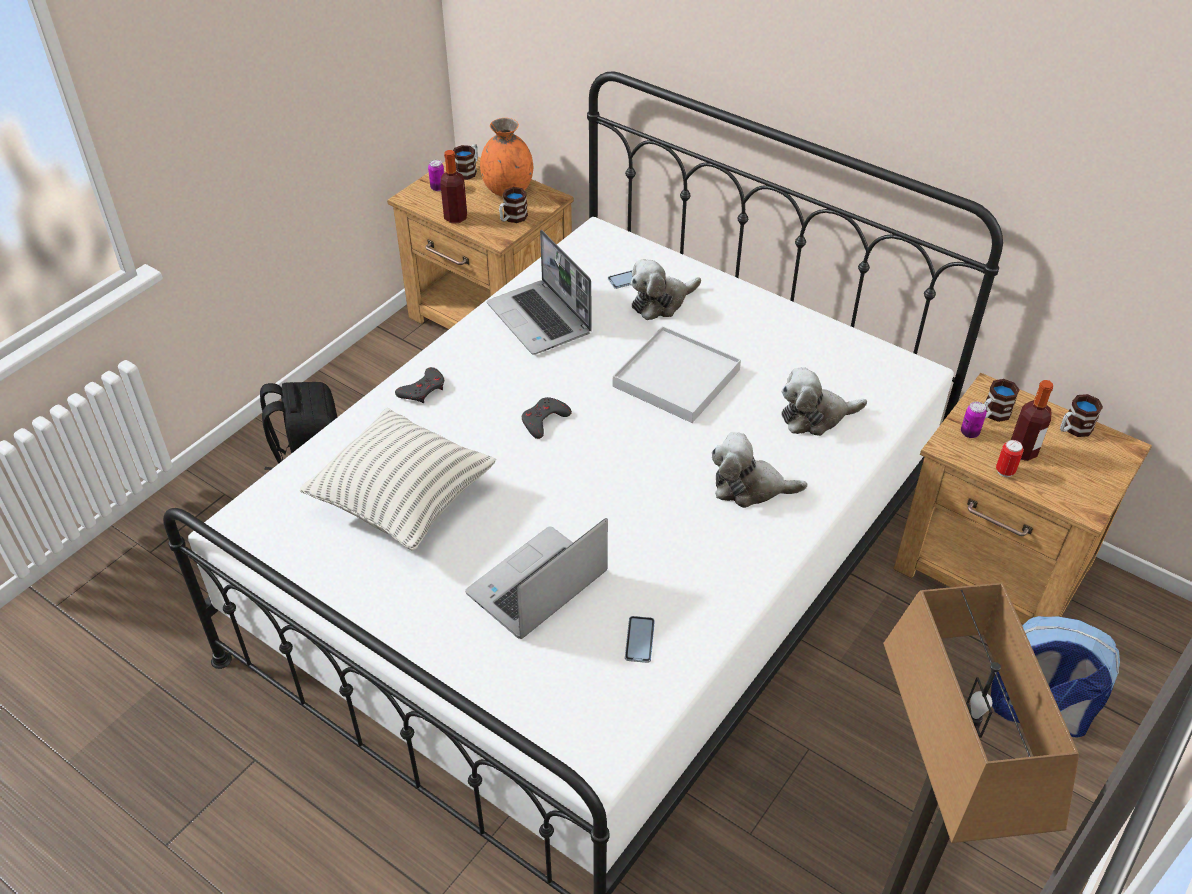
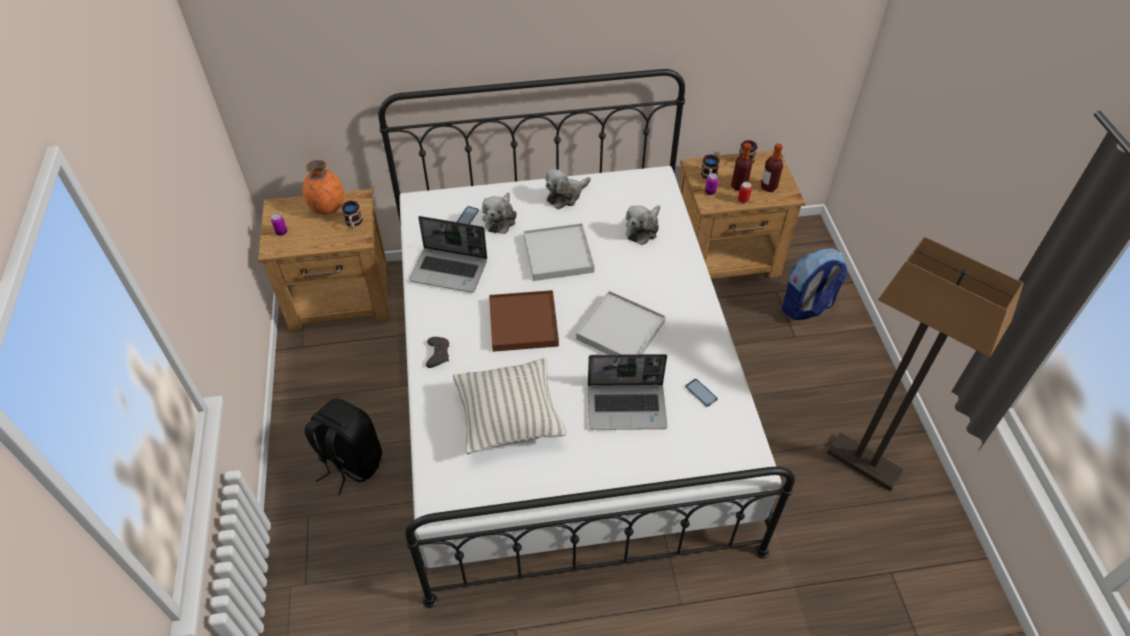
camera: 45 degrees left, 5 degrees up
bottle [440,150,467,223] -> bottle moved to [761,144,783,192]
mug [453,144,478,180] -> none
laptop [465,518,608,639] -> laptop turned 90 degrees counterclockwise [588,354,667,430]
grey game controller [521,397,572,439] -> brown tray [489,290,559,352]
plush toy [712,432,807,508] -> plush toy moved to [546,169,591,209]
none -> white tray [576,291,666,355]

